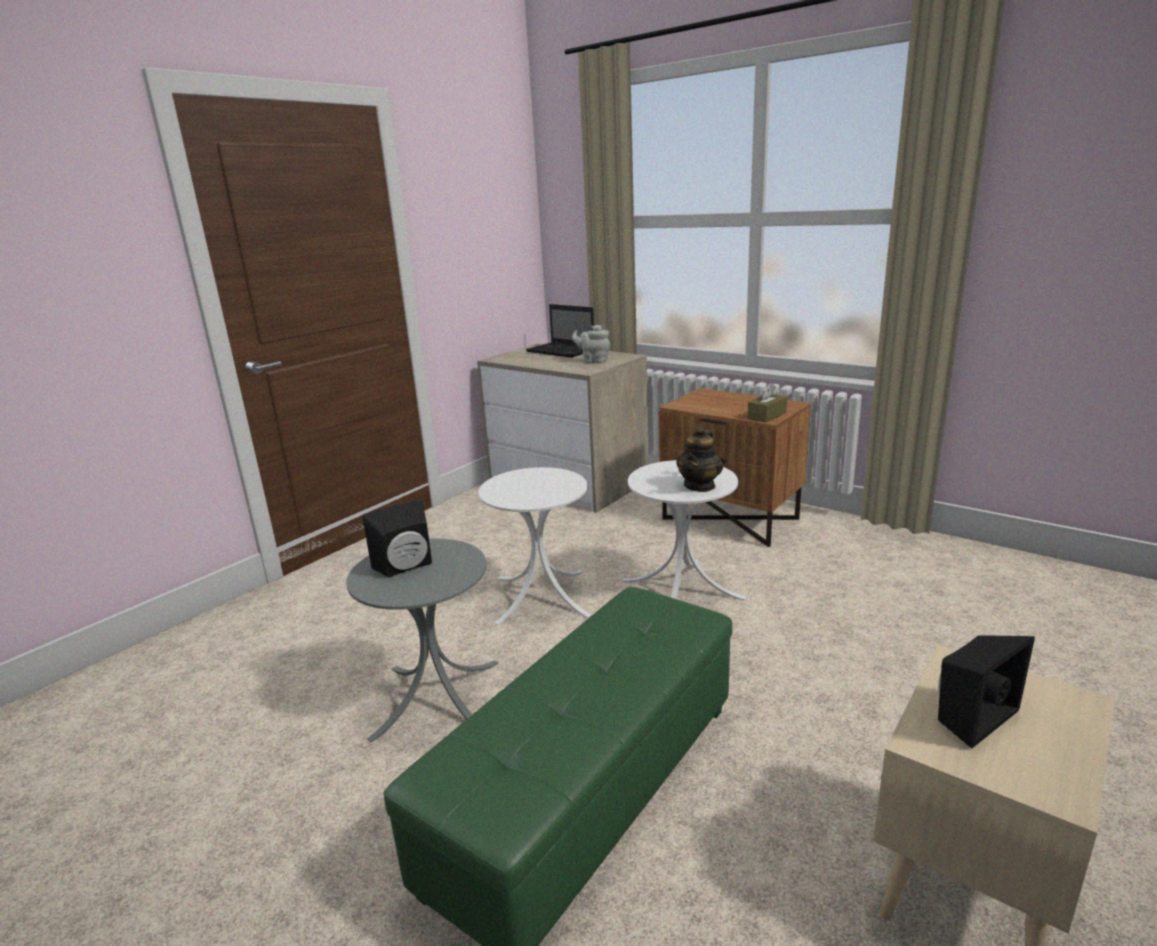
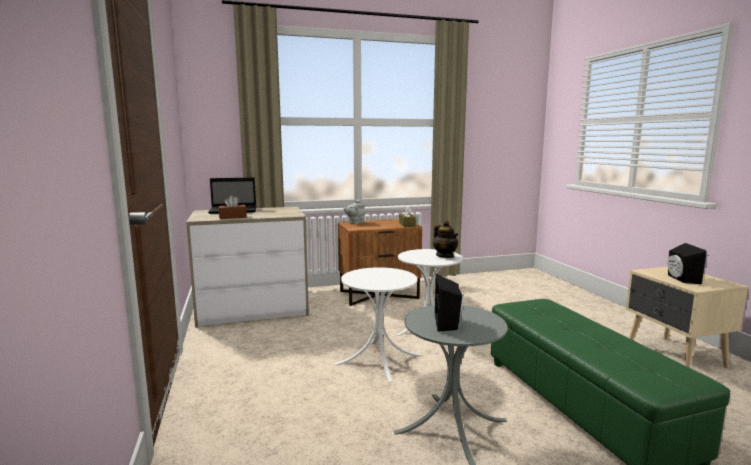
camera: 55 degrees left, 10 degrees down
grey teapot [572,325,610,363] -> grey teapot moved to [344,199,365,224]
none -> brown tissue box [219,196,247,219]

